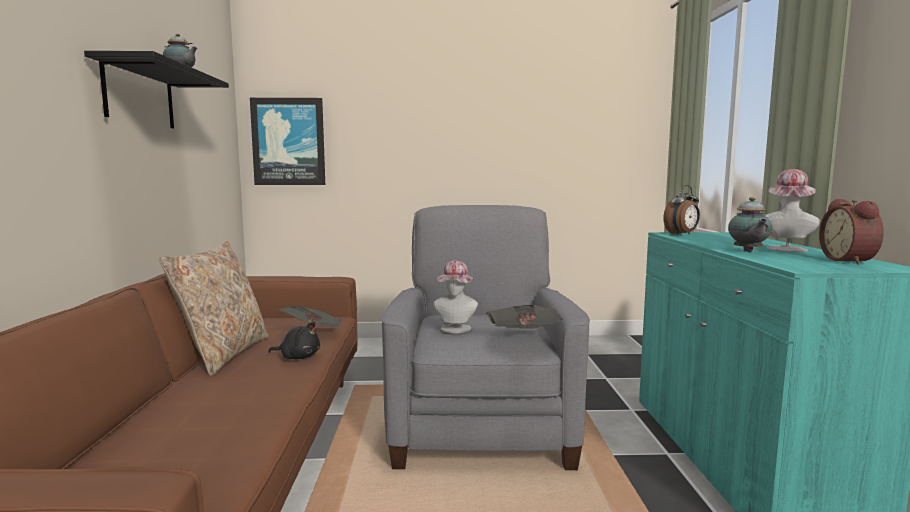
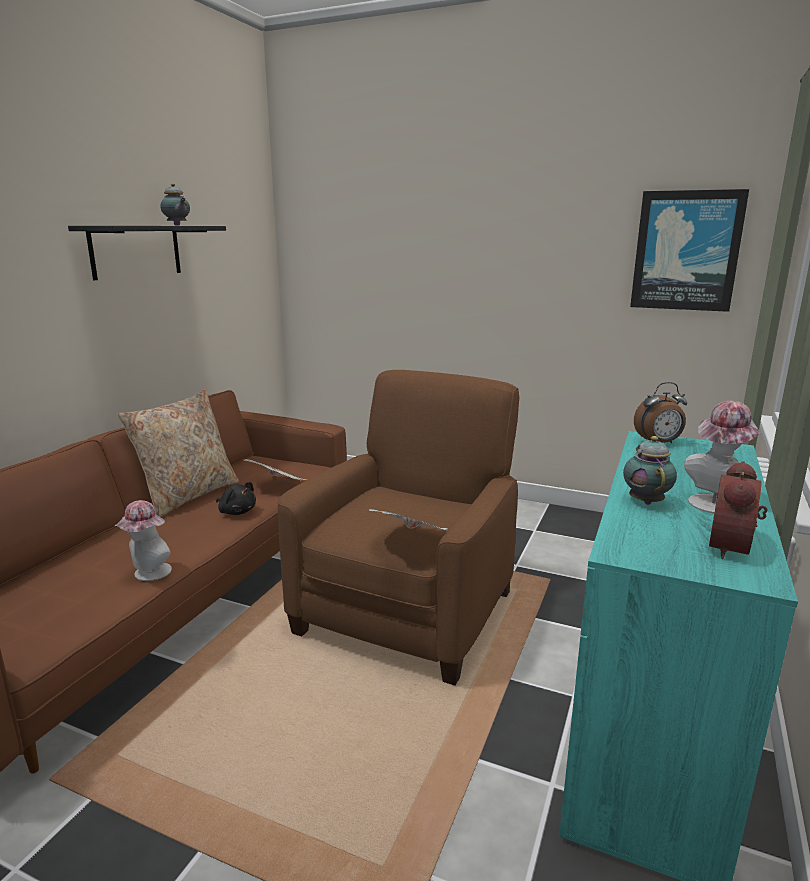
camera: 25 degrees right, 10 degrees up
picture [250,98,325,185] -> picture moved to [630,189,749,312]
grey armchair [381,205,590,470] -> brown armchair [277,370,519,685]
hat [434,260,478,333] -> hat moved to [114,500,172,581]
teapot [728,197,772,252] -> teapot turned 150 degrees clockwise [623,436,677,505]

